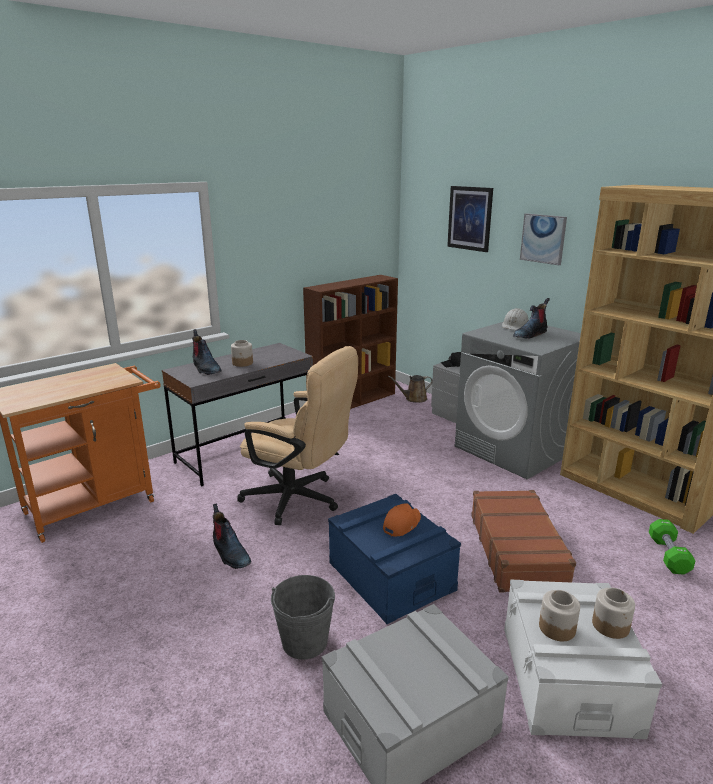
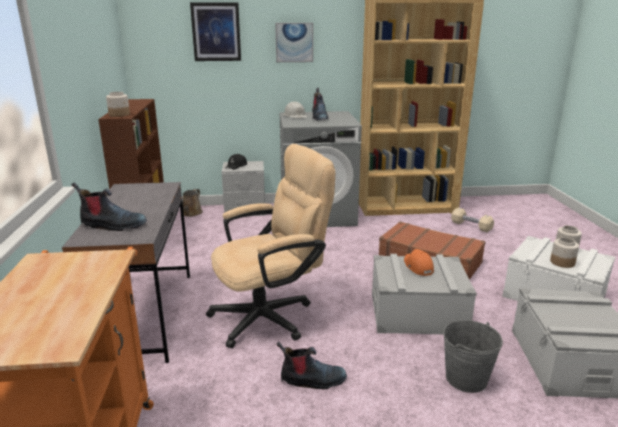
camera: 55 degrees left, 0 degrees up
jar [231,340,253,367] -> jar moved to [106,92,130,117]
blue storage box [328,494,461,624] -> grey storage box [372,254,477,334]
green dumbbell [649,519,695,575] -> beige dumbbell [451,207,494,232]

